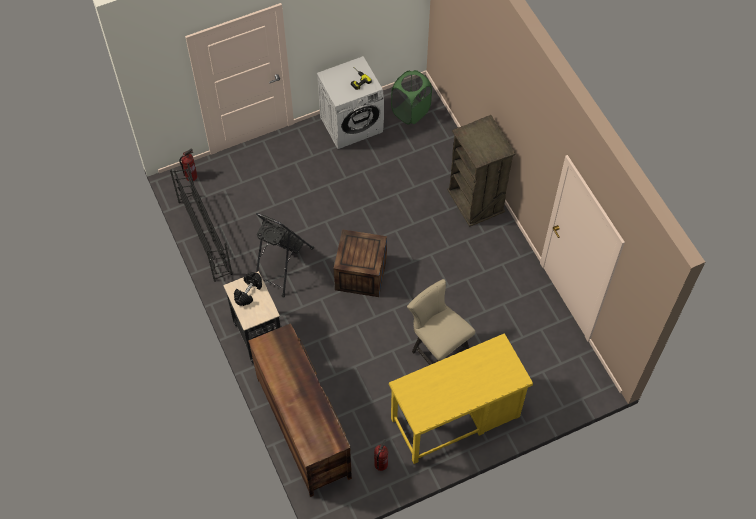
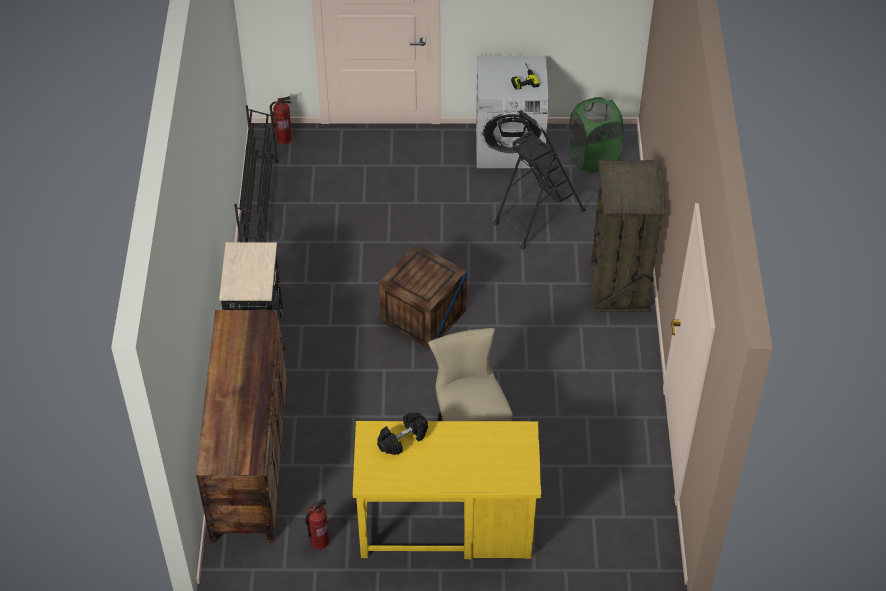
camera: 25 degrees right, 10 degrees down
black dumbbell [234,272,262,306] -> black dumbbell moved to [377,412,428,455]
step ladder [256,213,314,297] -> step ladder moved to [493,111,586,250]

